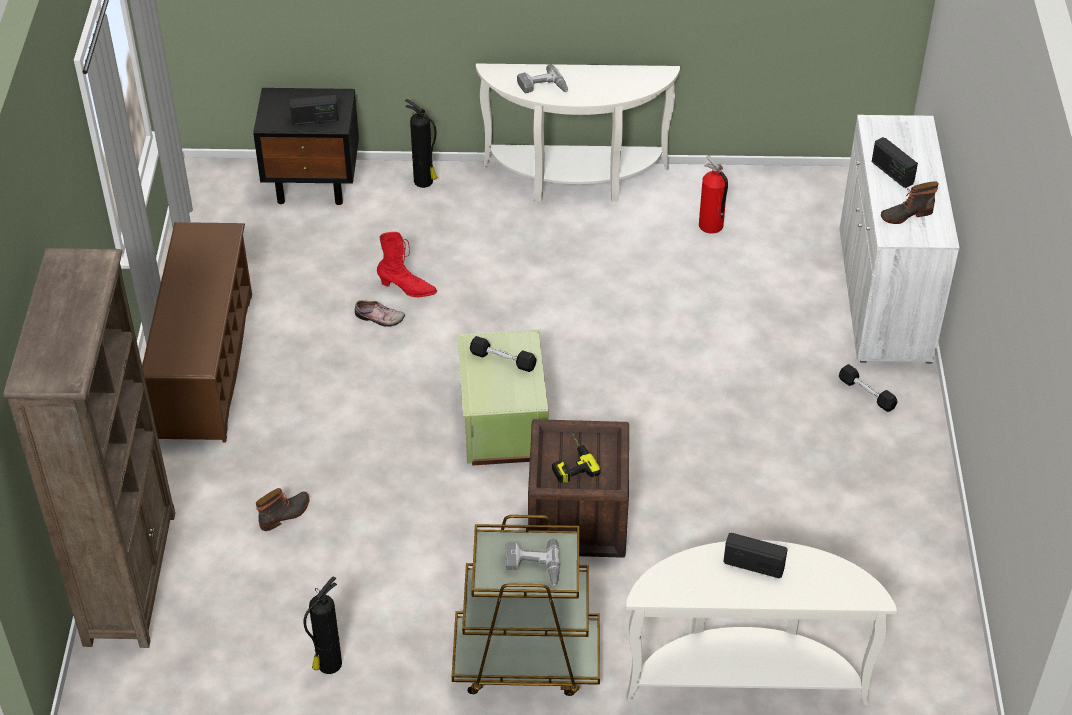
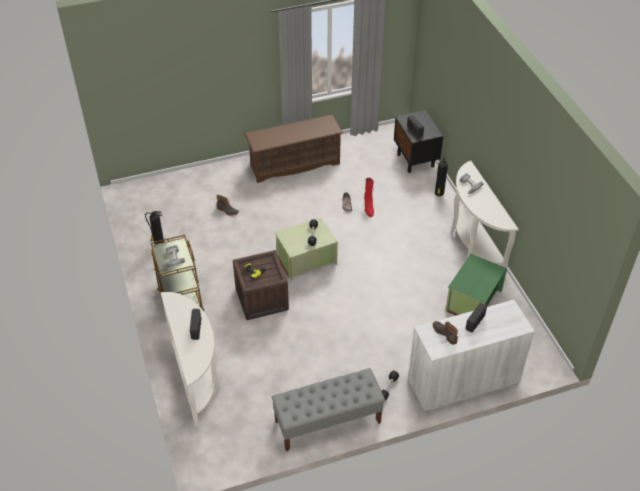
camera: 70 degrees right, 0 degrees up
brown bookcase [4,248,175,648] -> none
fire extinguisher [699,155,728,234] -> green storage box [446,254,507,315]
none -> grey bench [272,368,385,451]

